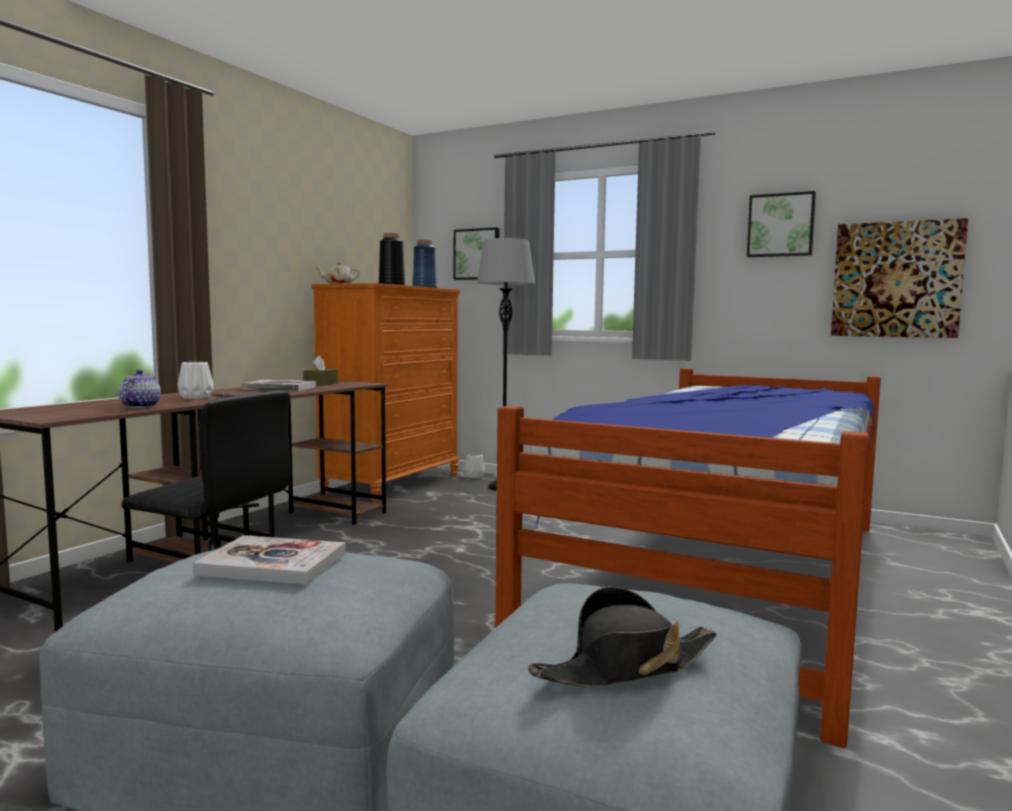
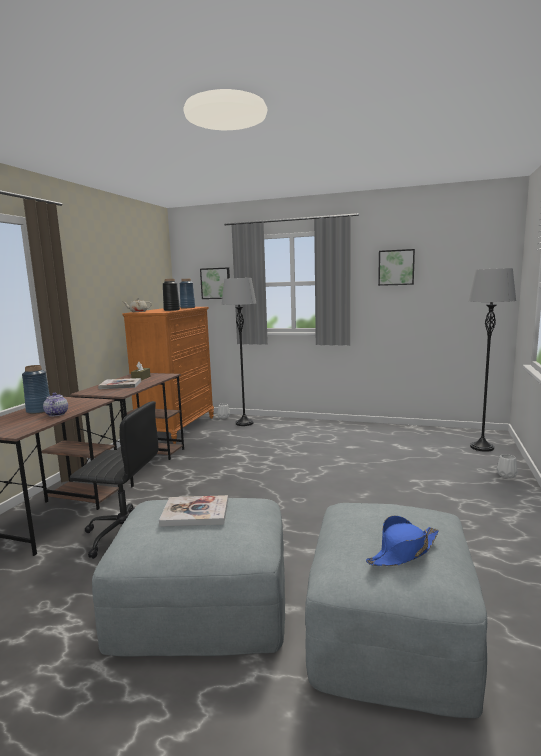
camera: 10 degrees left, 5 degrees up
white vase [178,362,213,399] -> white vase moved to [496,454,517,478]
bed [495,368,881,748] -> none
black hat [528,586,717,687] -> blue hat [366,516,439,566]
picture [831,218,968,338] -> none
none -> blue vase [22,365,50,414]
none -> grey floor lamp [468,268,516,452]

